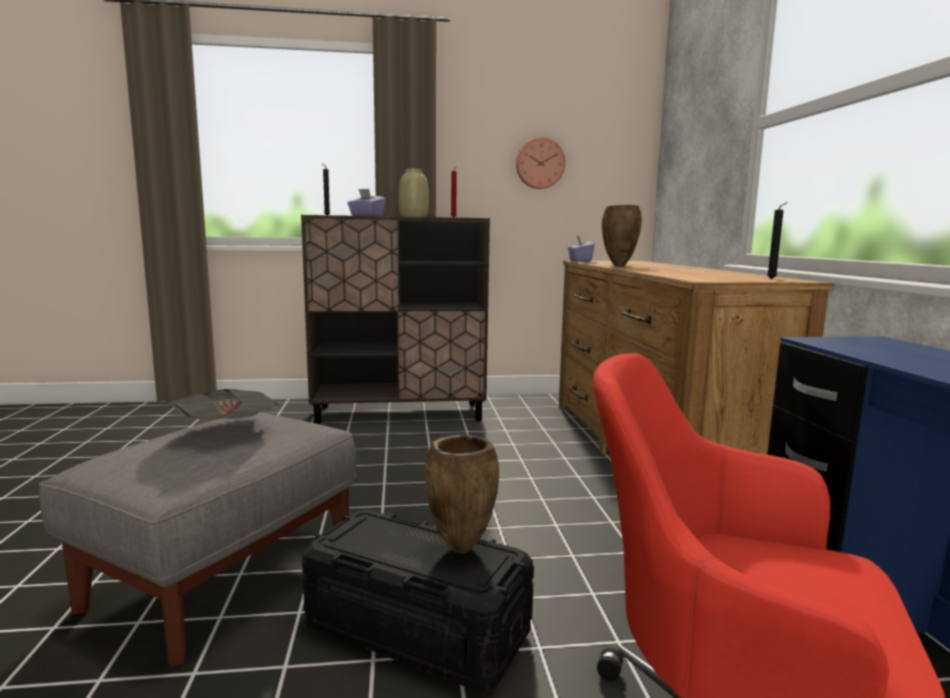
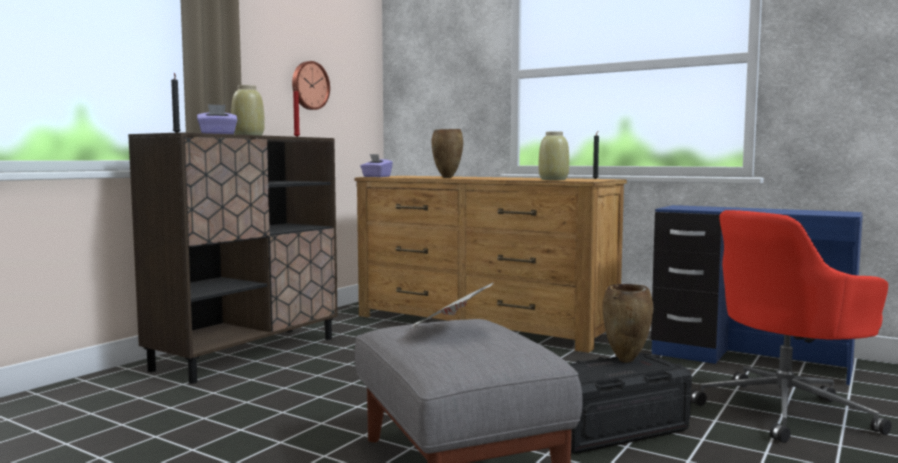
camera: 50 degrees left, 5 degrees down
none -> beige vase [539,131,569,180]

